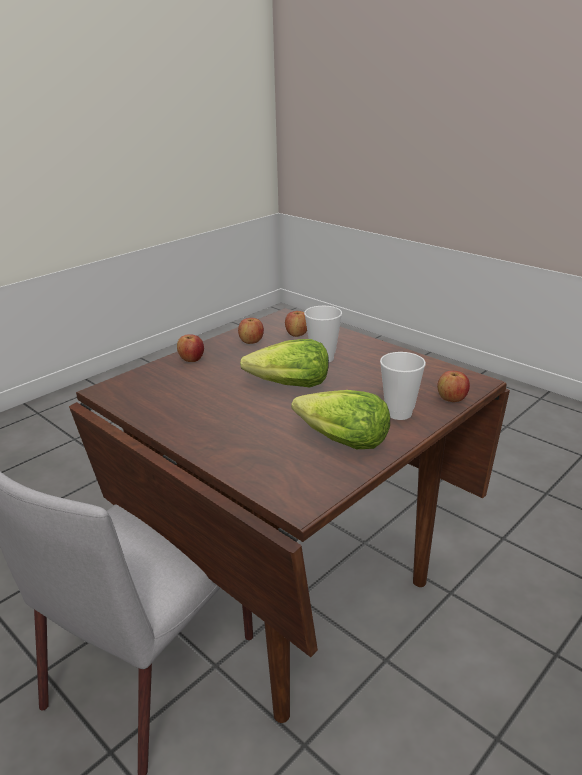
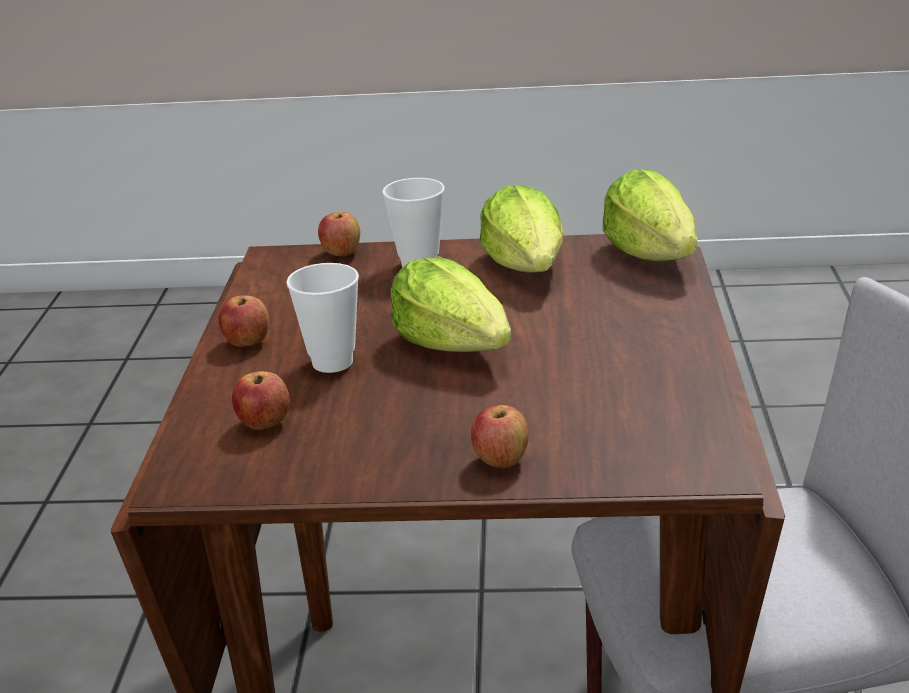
camera: 130 degrees left, 0 degrees up
apple [238,318,264,344] -> apple moved to [219,295,269,347]
none -> lettuce [603,169,697,261]

